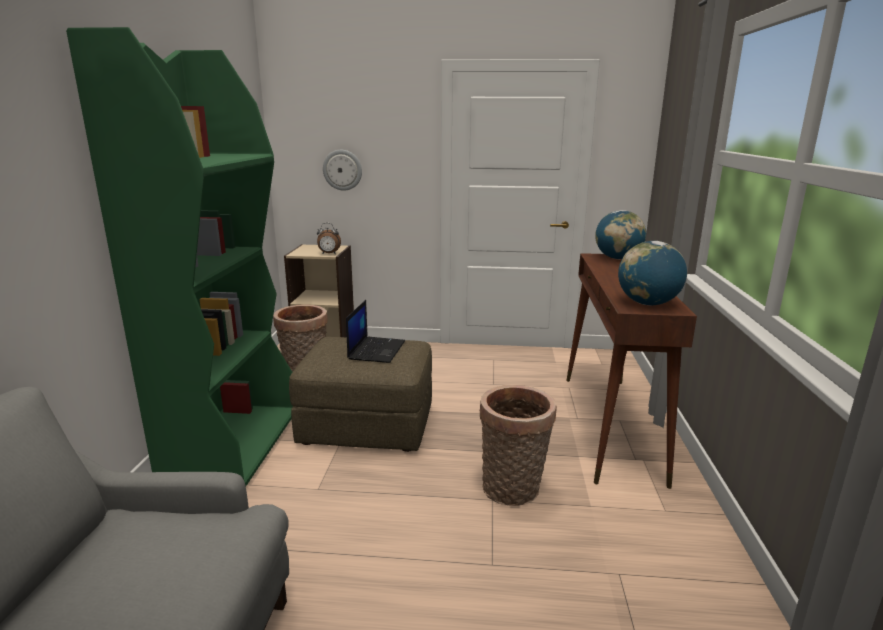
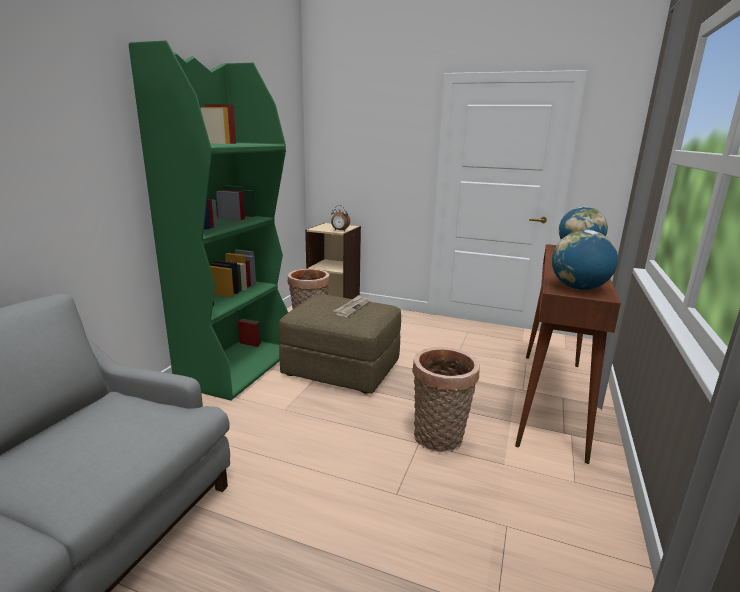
camera: 15 degrees right, 0 degrees up
wall clock [323,150,362,191] -> none
laptop [346,300,405,363] -> newspaper [334,295,371,317]

